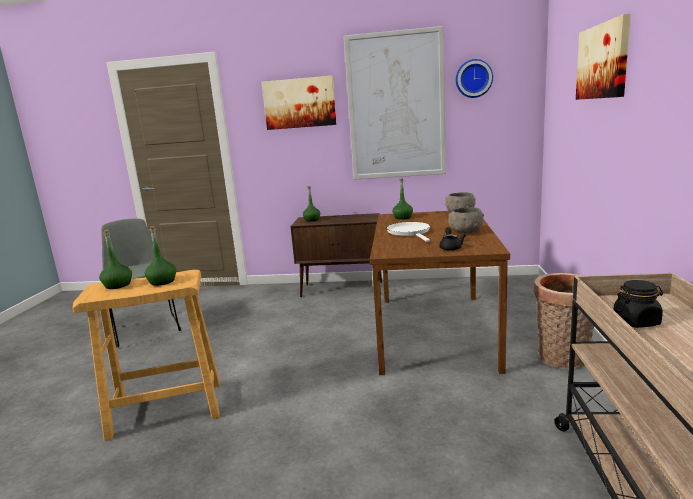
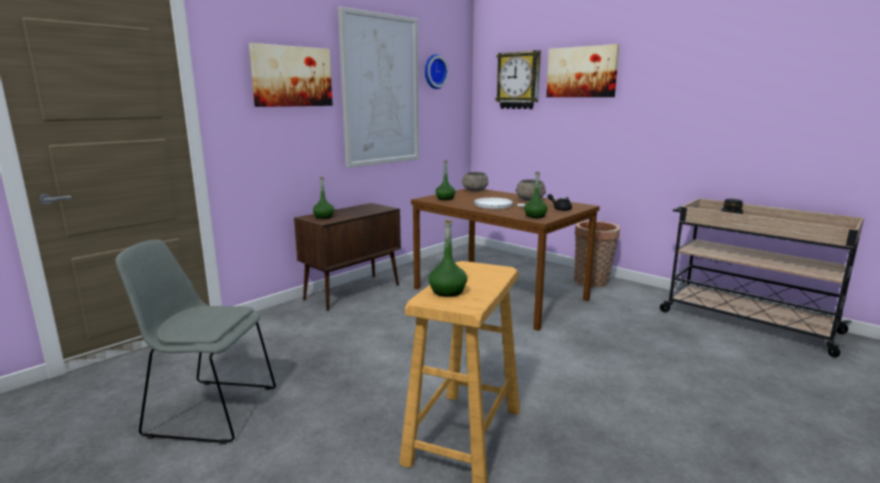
camera: 55 degrees left, 0 degrees up
green bottle [145,226,176,286] -> green bottle moved to [524,172,548,218]
none -> wall clock [495,50,541,109]

